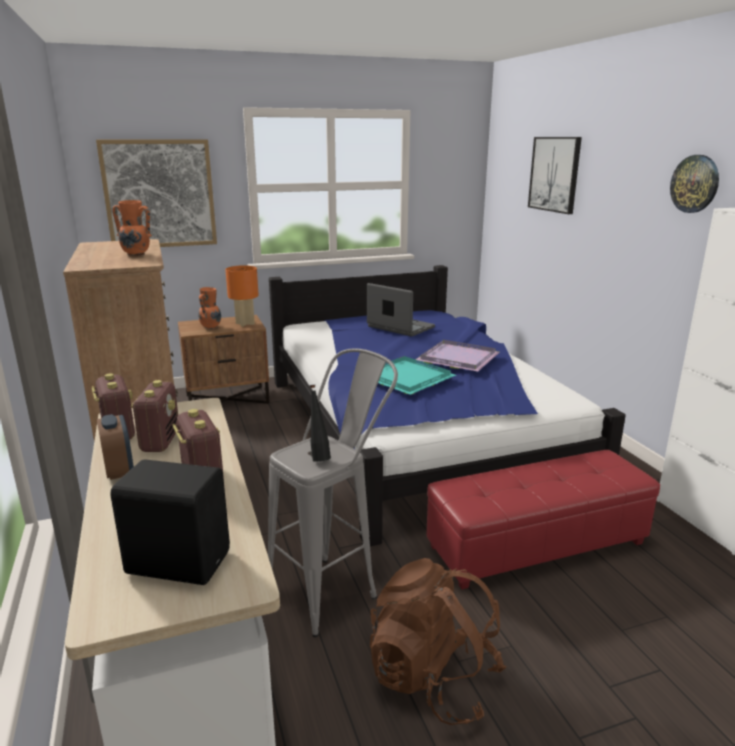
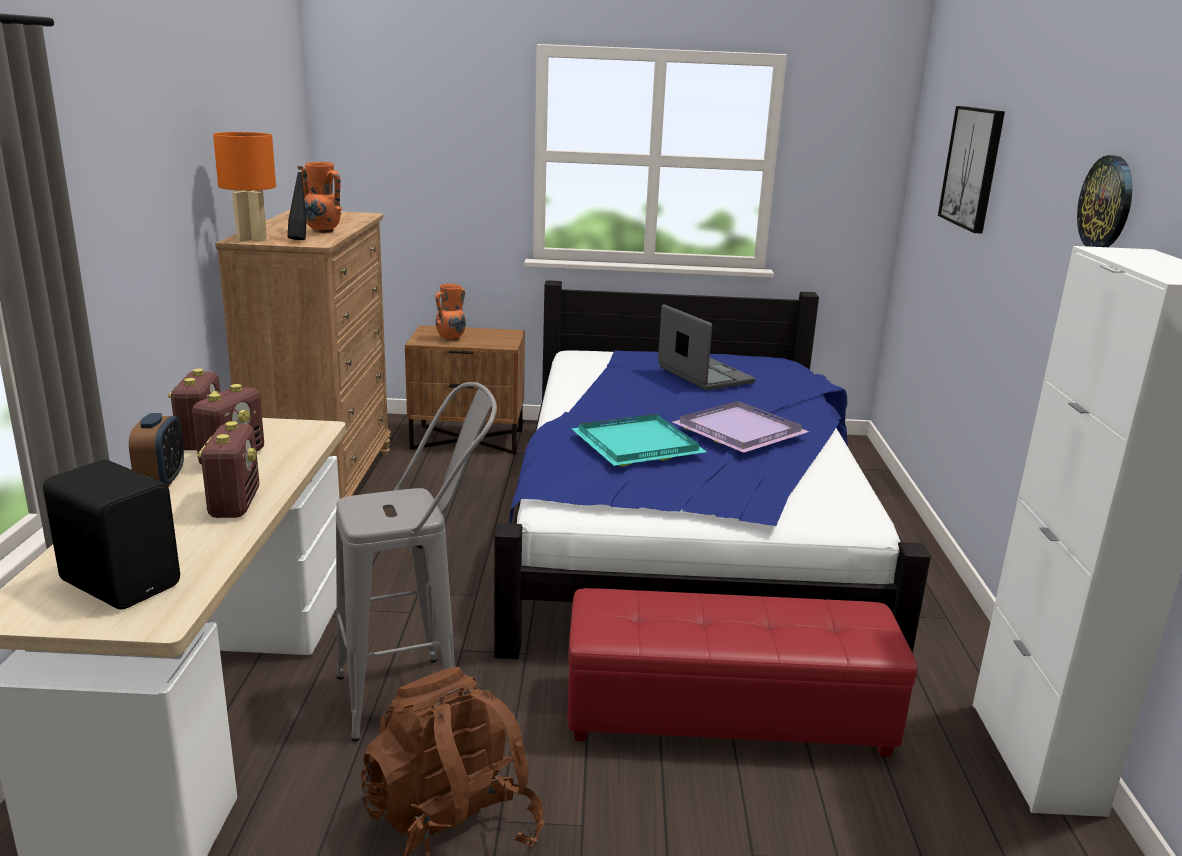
camera: 20 degrees right, 0 degrees up
picture [96,140,217,247] -> none
orange table lamp [225,265,259,327] -> orange table lamp moved to [213,132,276,242]
black bottle [310,385,331,461] -> black bottle moved to [287,166,306,240]

